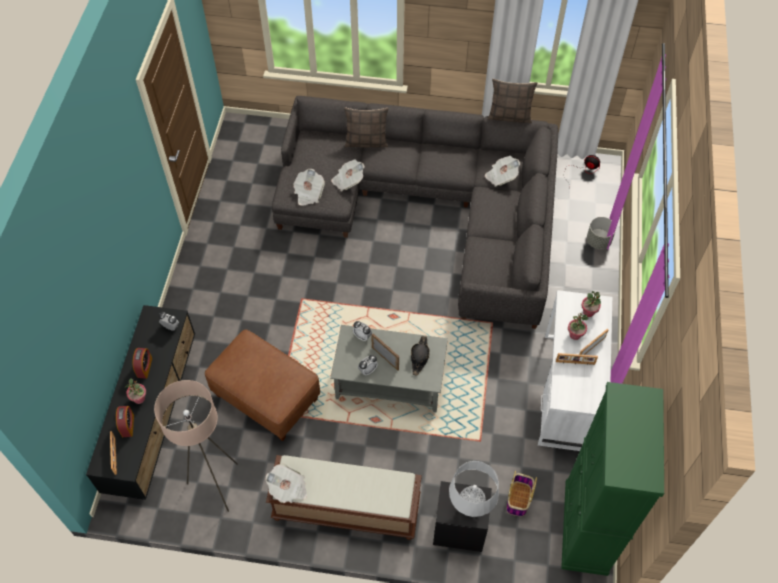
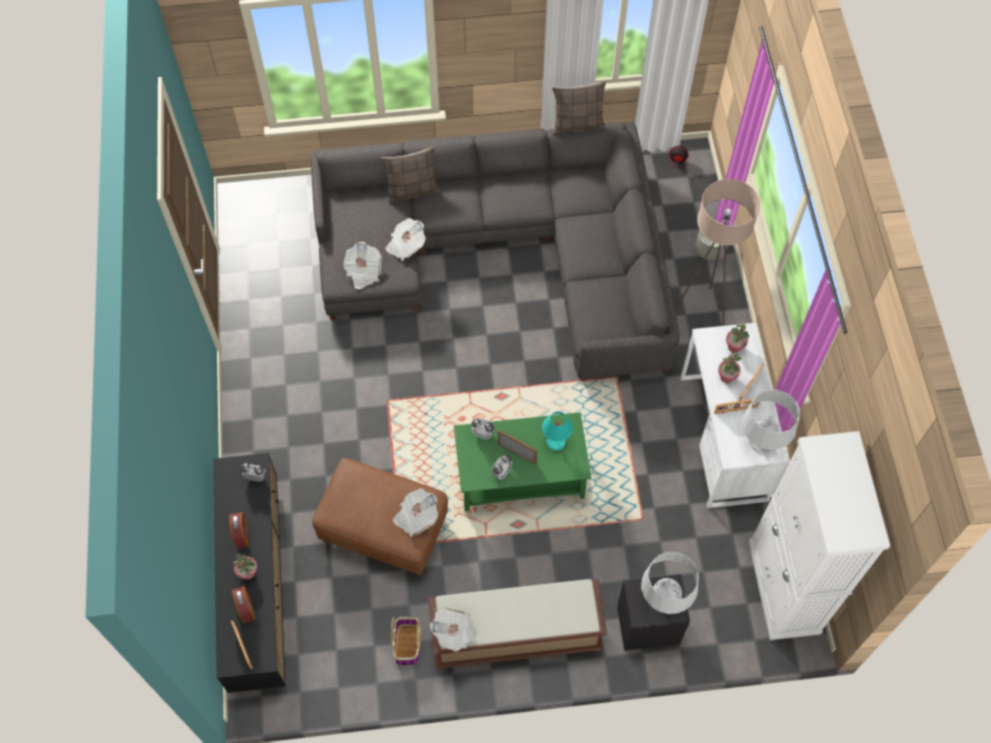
camera: 15 degrees left, 5 degrees up
beige floor lamp [154,380,238,512] -> beige floor lamp moved to [675,179,760,326]
grey coffee table [330,325,448,412] -> green coffee table [454,412,591,512]
black hat [411,336,430,375] -> turquoise table lamp [542,411,573,451]
newspaper [485,156,520,187] -> newspaper moved to [393,488,438,537]
basket [507,470,537,516] -> basket moved to [391,617,421,666]
green cabinet [561,382,664,576] -> white cabinet [749,431,890,640]
none -> grey table lamp [742,389,800,453]

